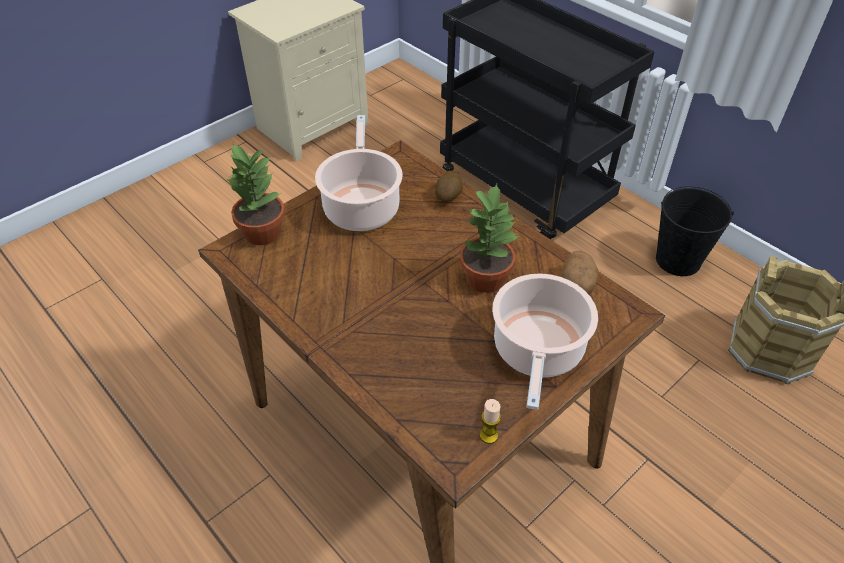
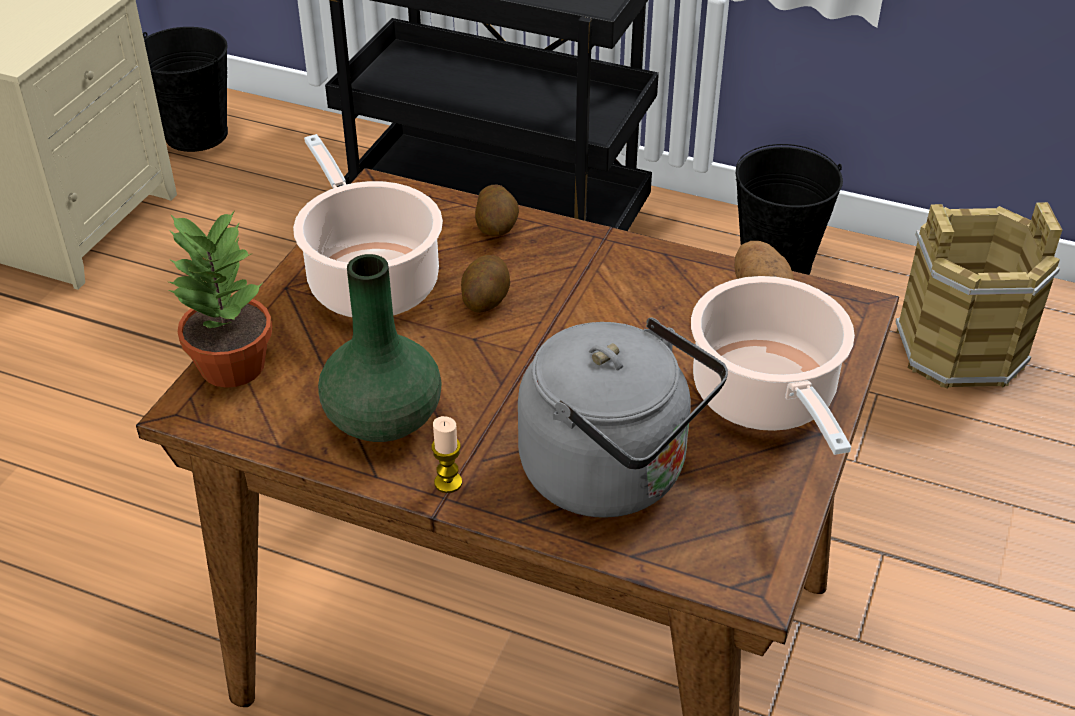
camera: 25 degrees left, 5 degrees down
potted plant [460,184,520,293] -> none
candle [480,399,501,444] -> candle moved to [431,416,462,493]
none -> black bucket [143,27,228,152]
none -> green vase [318,254,442,442]
none -> potato [461,255,510,313]
none -> grey kettle [518,317,728,518]

